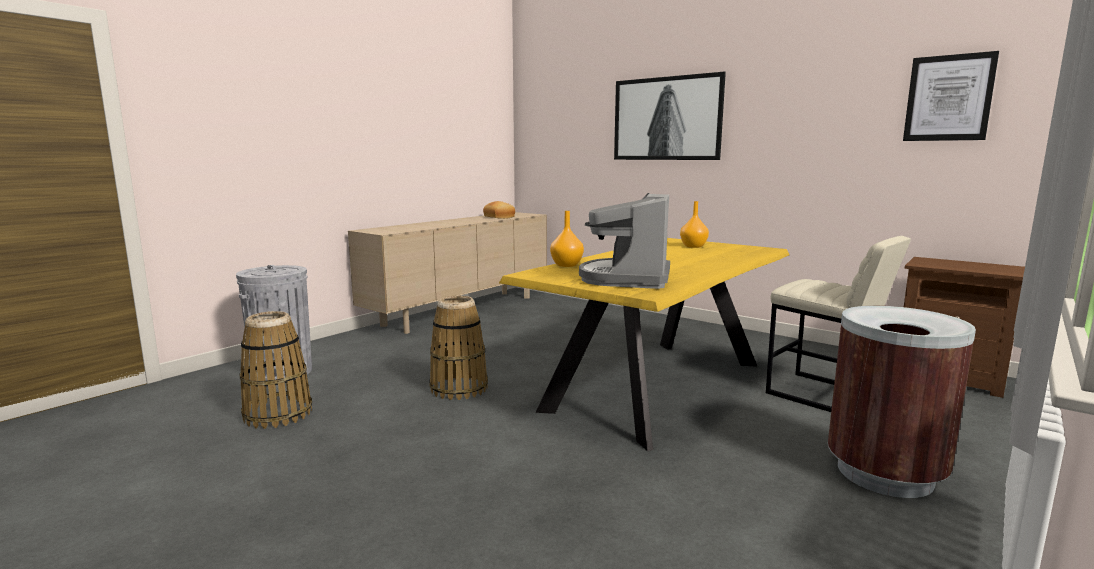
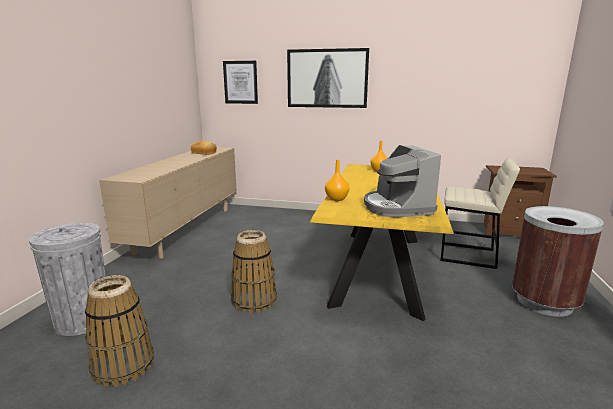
camera: 25 degrees left, 5 degrees up
picture [903,51,999,141] -> picture moved to [223,61,258,104]

